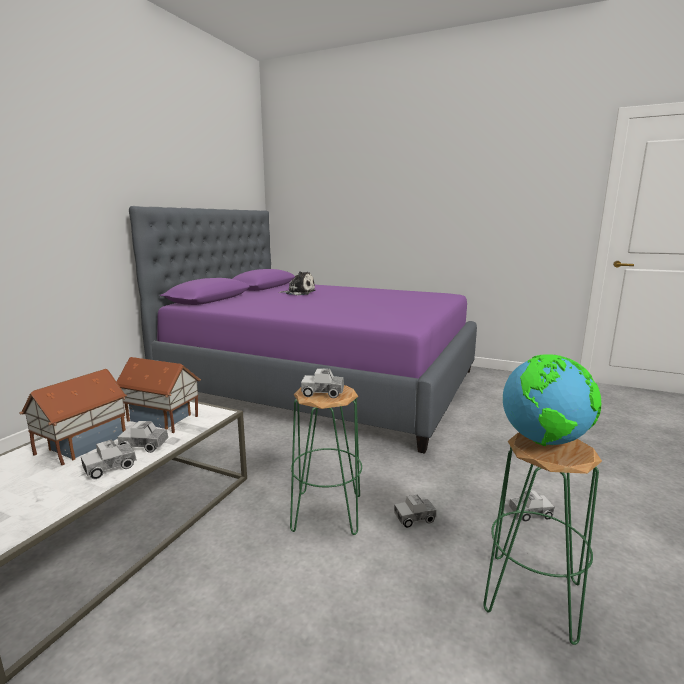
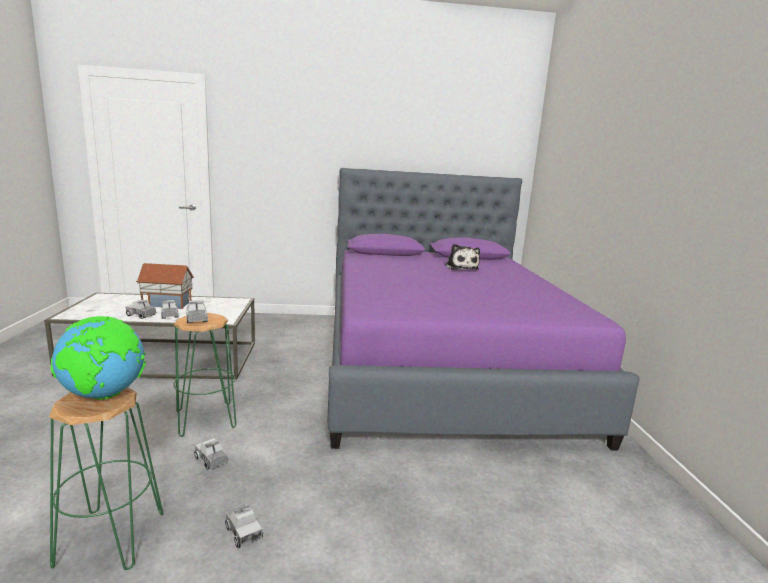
camera: 60 degrees right, 0 degrees up
toy house [117,357,201,433] -> none

